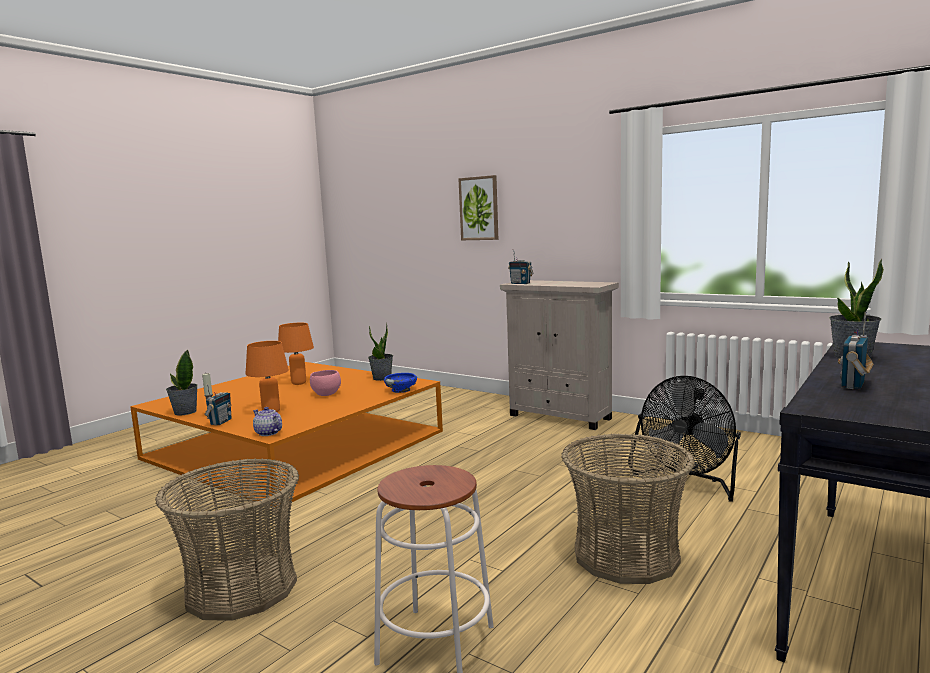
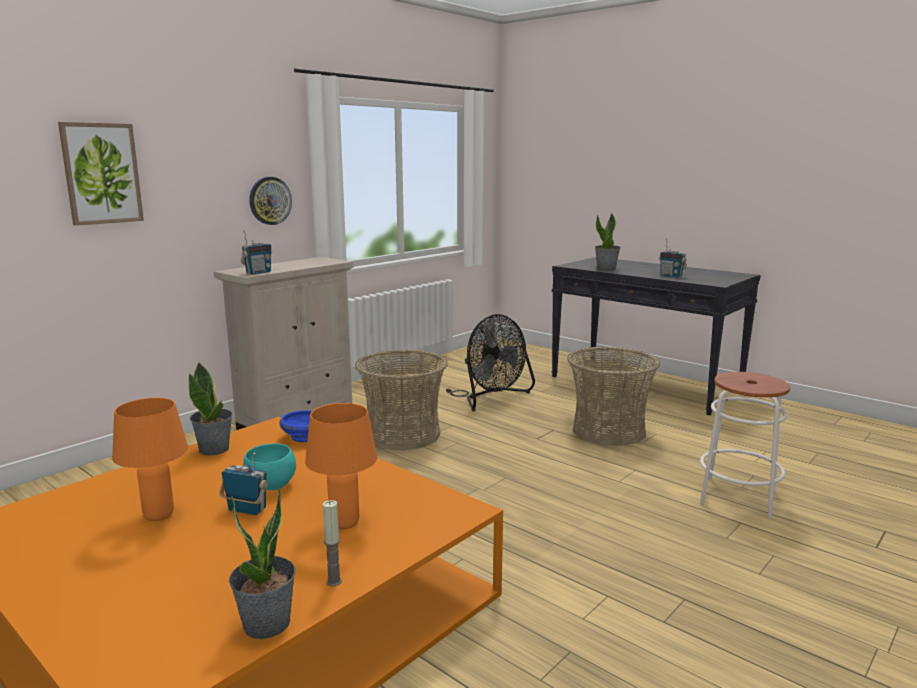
camera: 85 degrees left, 5 degrees up
basket [155,458,299,621] -> basket moved to [355,349,448,451]
radio [204,384,231,425] -> radio moved to [219,453,268,515]
teapot [253,407,282,436] -> none
pink bowl [310,370,341,396] -> turquoise bowl [243,443,296,490]
none -> wall clock [249,177,292,225]

